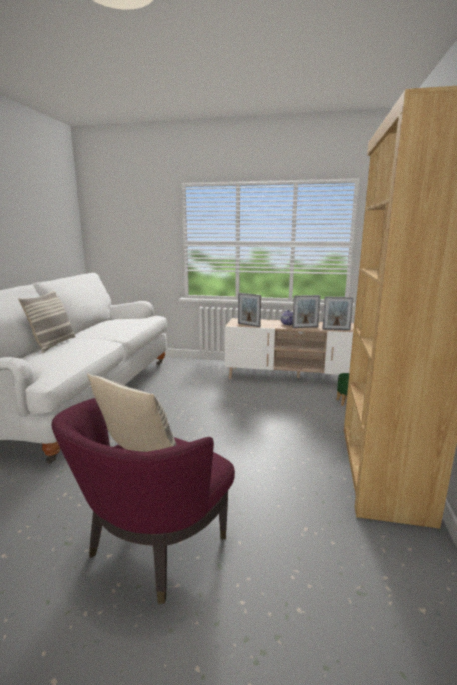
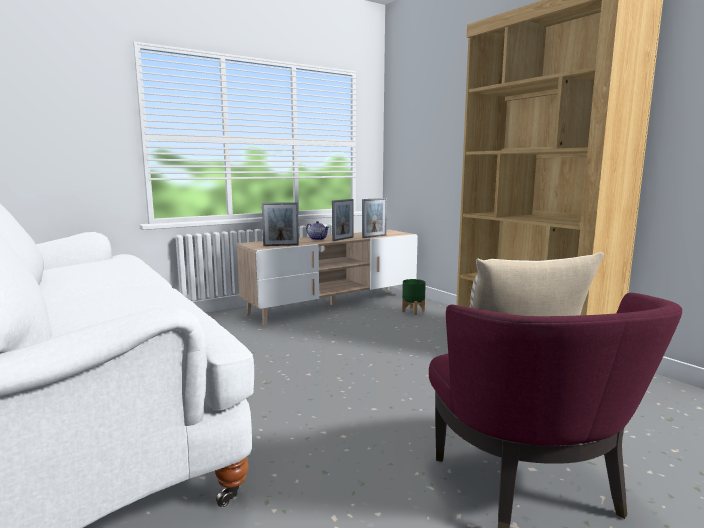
camera: 45 degrees left, 5 degrees down
pillow [18,291,75,353] -> none

